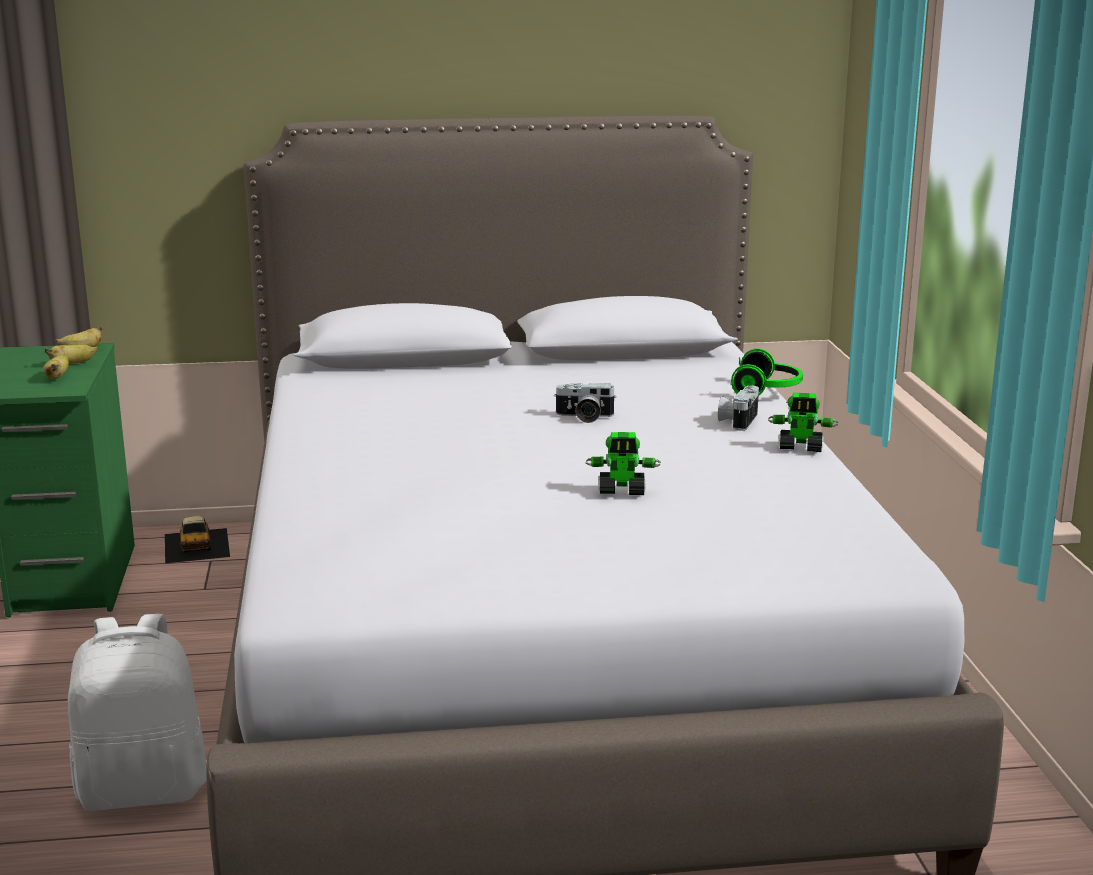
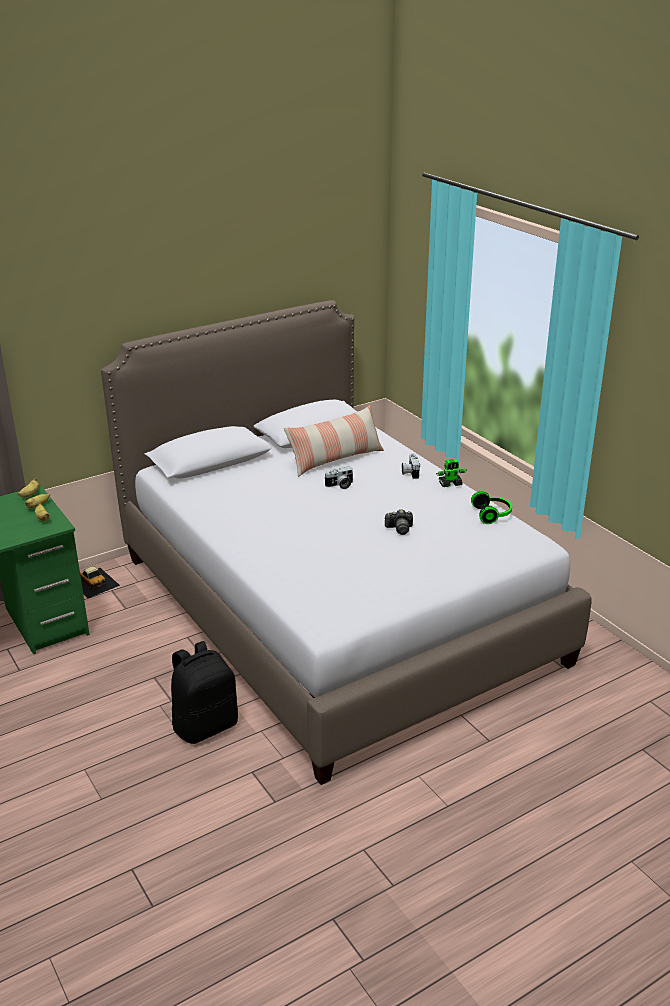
camera: 25 degrees left, 10 degrees up
white backpack [68,614,207,811] -> black backpack [171,641,238,744]
toy robot [586,432,661,495] -> camera [384,509,413,535]
headphones [731,349,803,396] -> headphones moved to [471,491,512,524]
none -> pillow [284,405,384,477]

